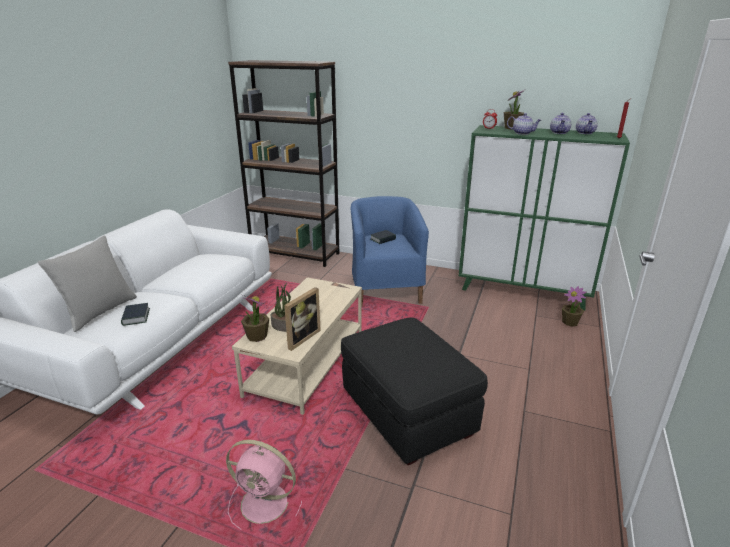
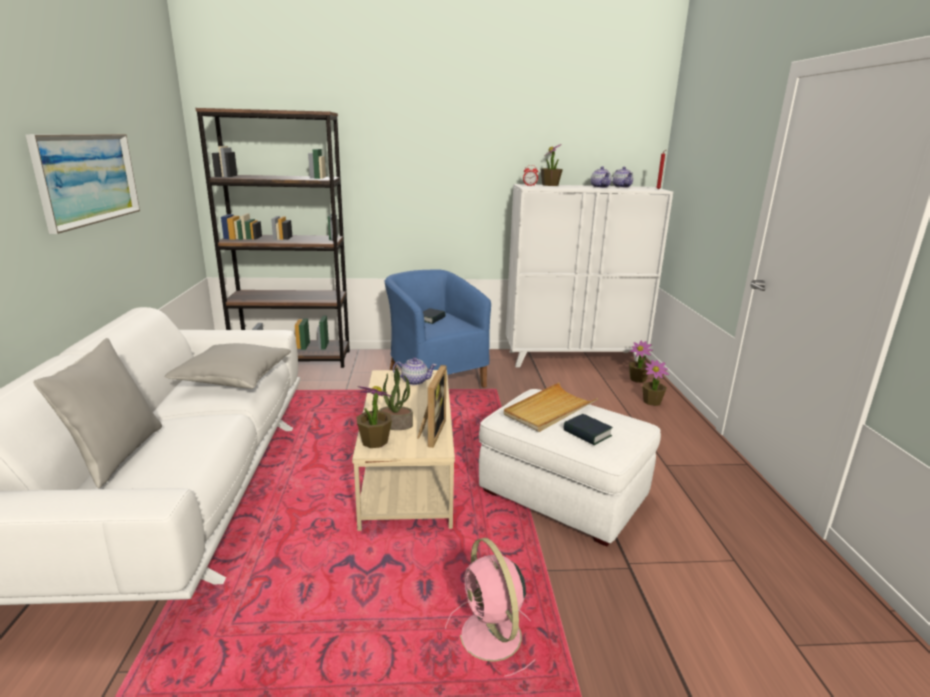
camera: 25 degrees left, 5 degrees down
book [121,303,150,326] -> book moved to [564,414,613,445]
pink fan [226,440,302,530] -> pink fan turned 75 degrees clockwise [445,538,535,676]
black ottoman [341,317,488,465] -> white ottoman [479,389,661,547]
green cabinet [459,125,630,310] -> white cabinet [506,184,673,367]
teapot [507,113,541,135] -> teapot moved to [393,357,437,385]
none -> picture [25,134,140,234]
none -> grey pillow [164,343,291,389]
none -> beige tray [504,382,598,432]
none -> potted plant [643,360,669,406]

